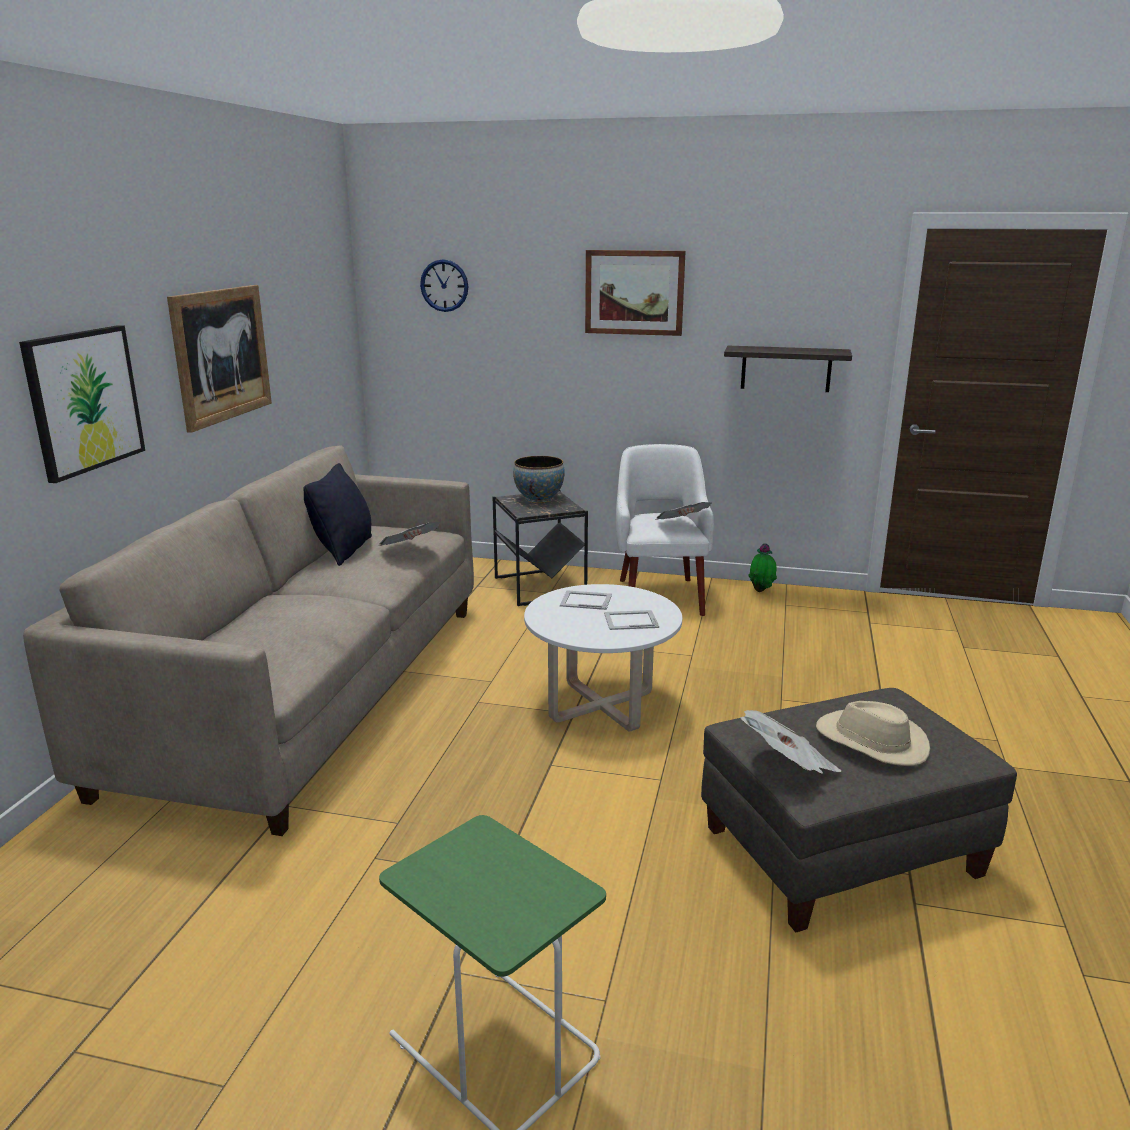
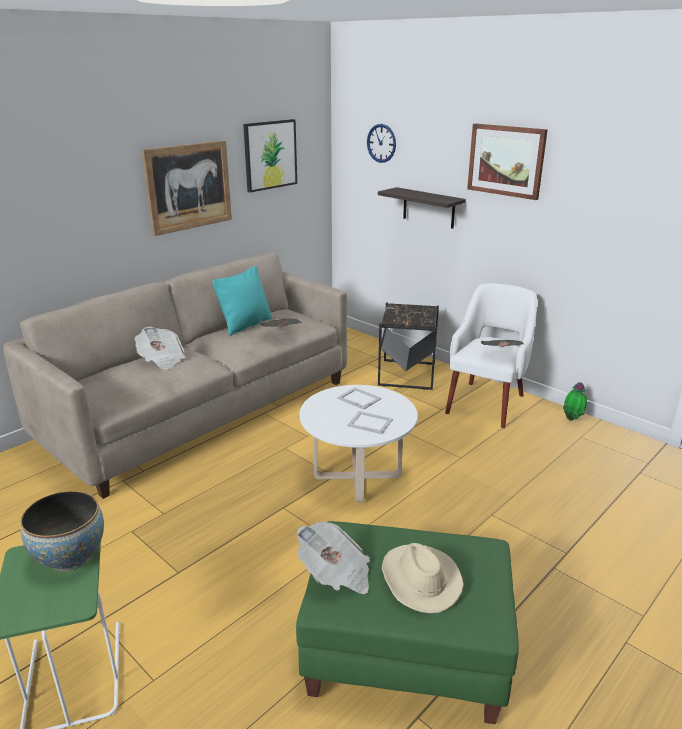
camera: 30 degrees right, 5 degrees up
picture [19,325,145,483] -> picture moved to [243,119,297,192]
black pillow [303,463,372,566] -> turquoise pillow [213,266,272,336]
bowl [513,456,565,503] -> bowl moved to [20,491,104,572]
grey ottoman [701,688,1017,932] -> green ottoman [296,521,519,724]
shelf [724,346,852,392] -> shelf moved to [378,187,466,229]
none -> newspaper [135,327,186,370]

